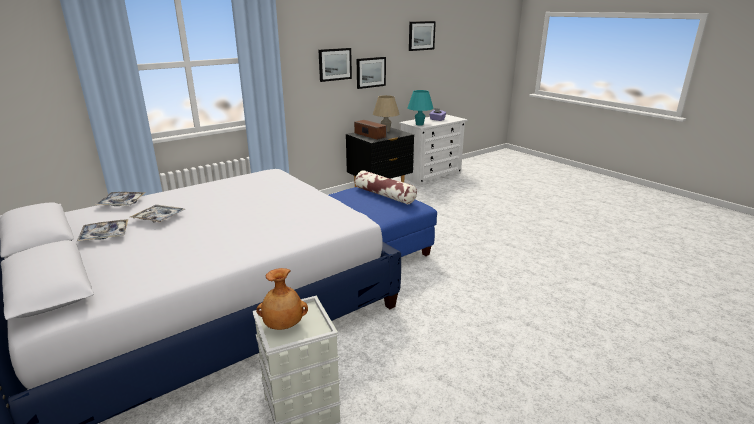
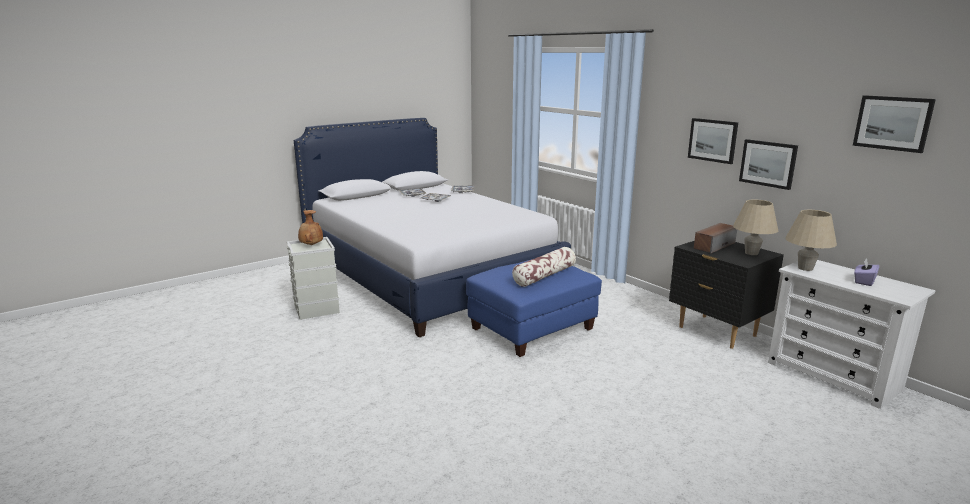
camera: 90 degrees right, 5 degrees down
turquoise table lamp [408,90,433,125] -> beige table lamp [785,210,837,271]

